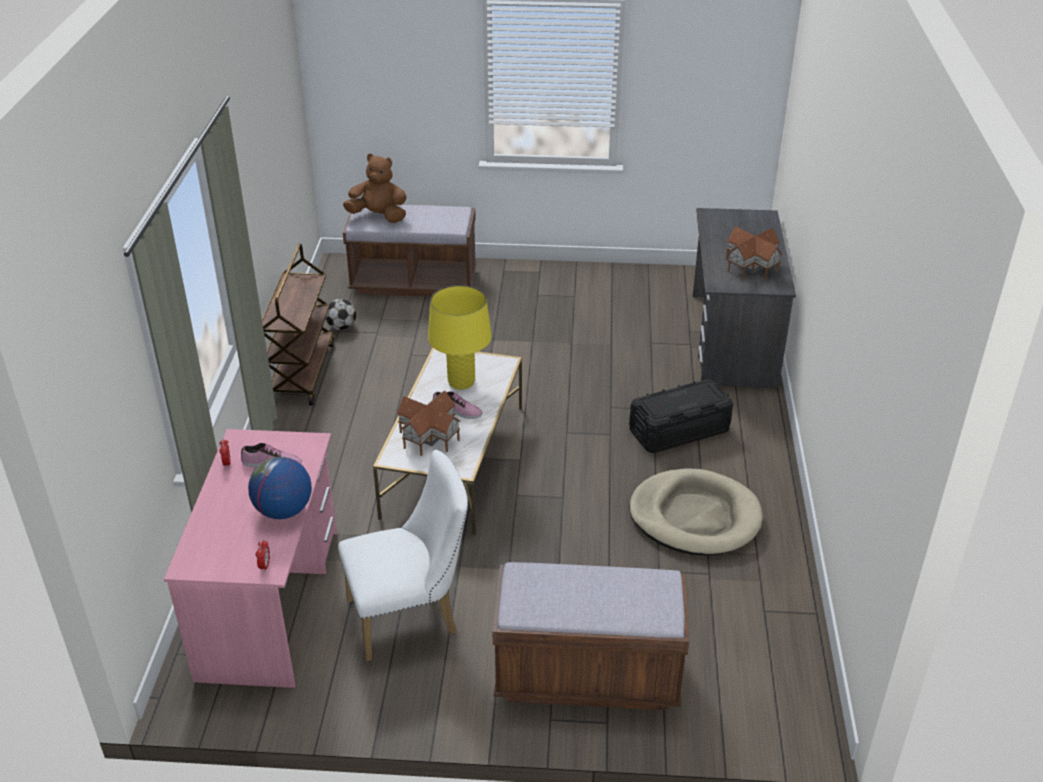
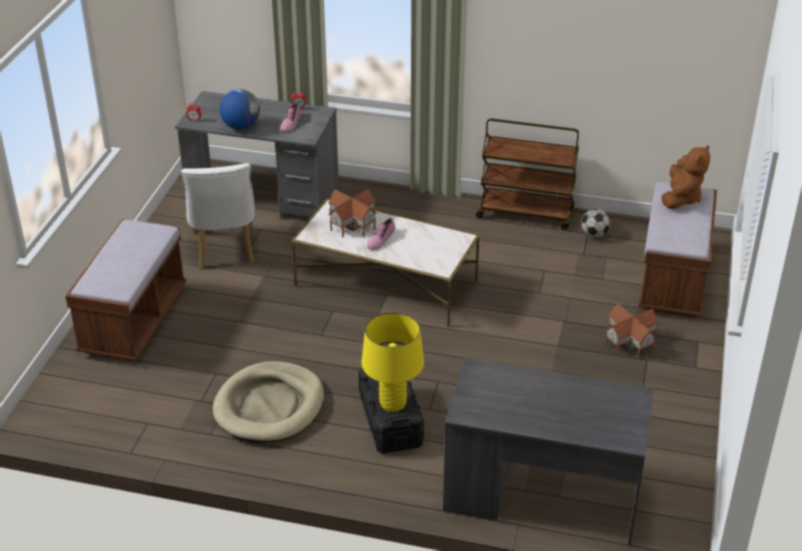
camera: 100 degrees right, 0 degrees up
pink desk [164,429,337,688] -> grey desk [175,91,339,220]
yellow table lamp [428,285,492,390] -> yellow table lamp moved to [361,312,424,412]
toy house [726,227,783,280] -> toy house moved to [605,304,658,359]

